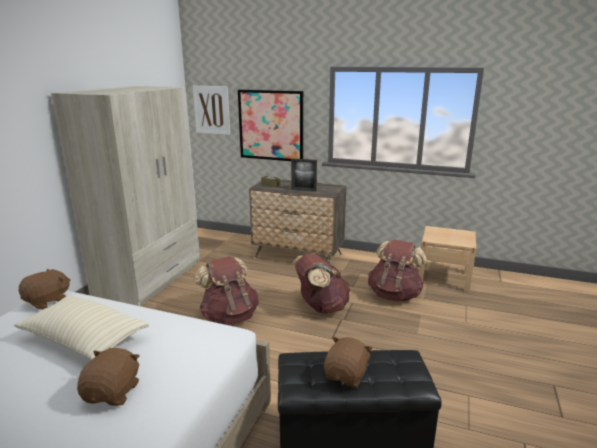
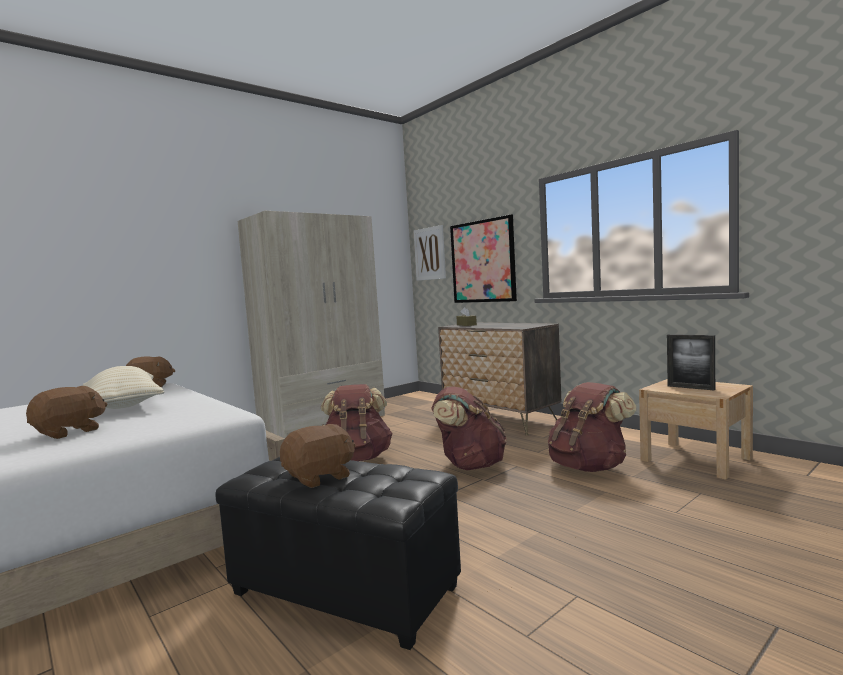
camera: 30 degrees right, 15 degrees down
picture frame [291,158,317,192] -> picture frame moved to [667,334,715,390]

